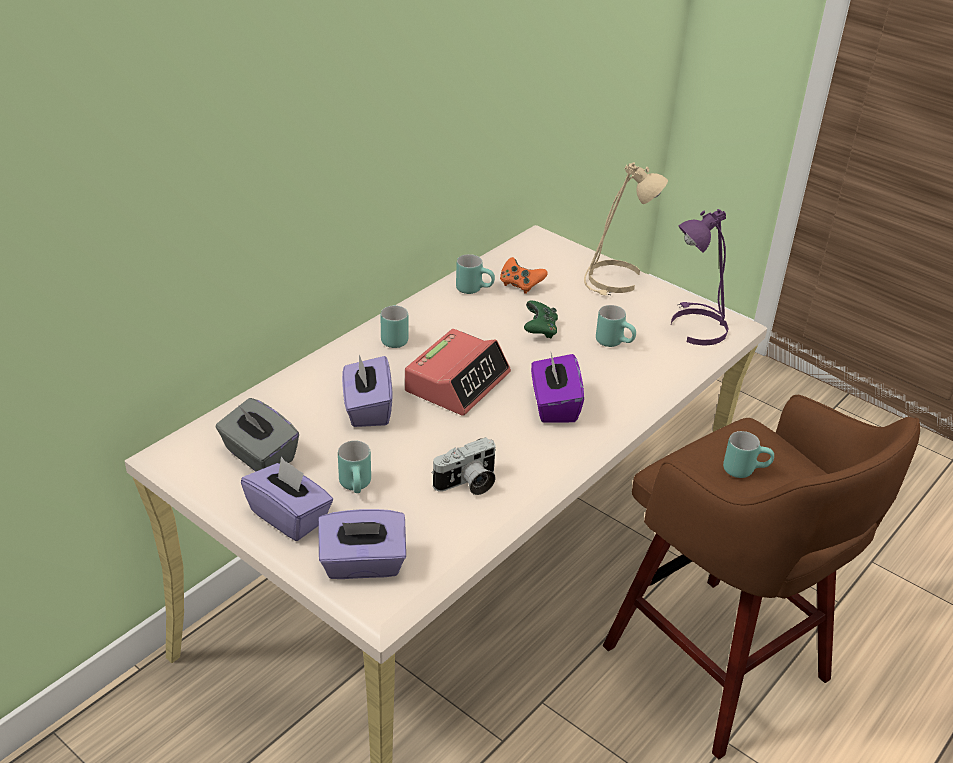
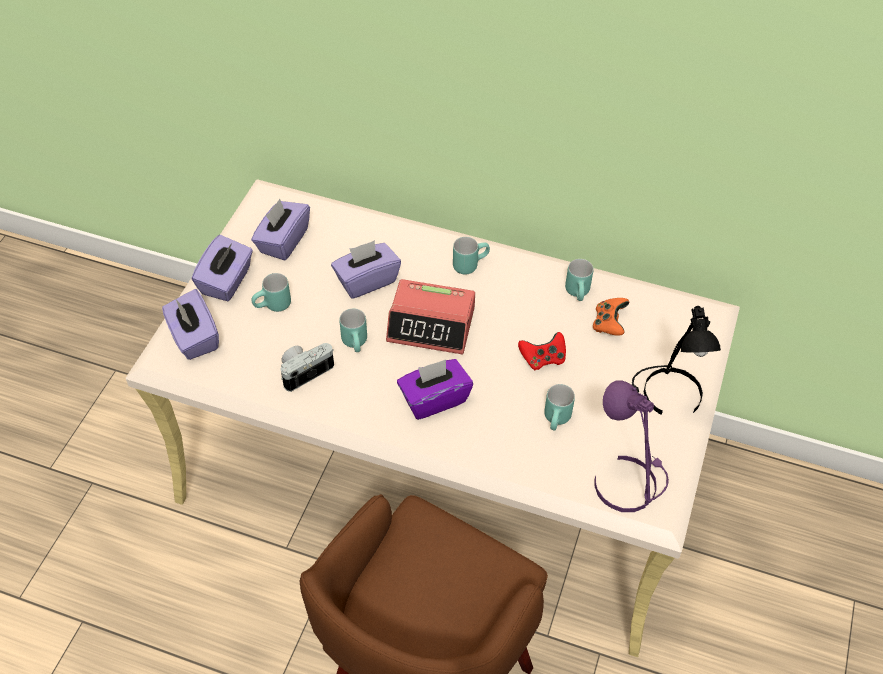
camera: 70 degrees right, 15 degrees up
grey tissue box [215,398,299,472] -> purple tissue box [251,199,310,261]
camera [432,437,496,495] -> camera turned 105 degrees clockwise [281,343,334,392]
green game controller [524,301,558,339] -> red game controller [518,332,566,370]
beige table lamp [584,162,668,296] -> black table lamp [632,306,721,415]
turquoise mug [723,431,774,478] -> turquoise mug moved to [339,308,367,352]

